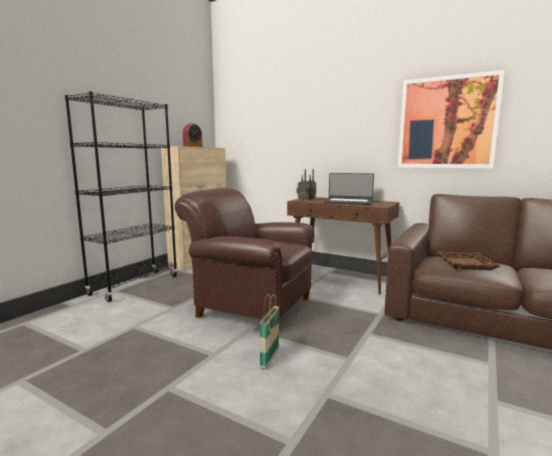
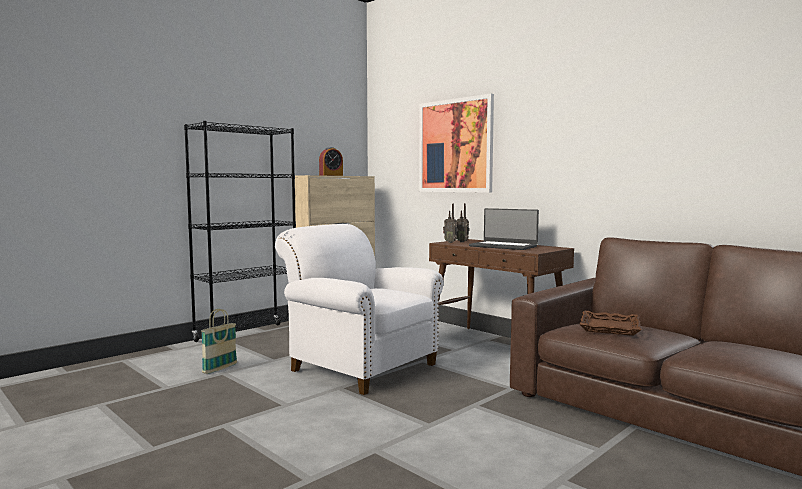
camera: 15 degrees right, 5 degrees down
brown armchair [174,187,315,320] -> white armchair [275,224,443,395]
basket [260,294,279,369] -> basket moved to [201,309,237,374]
picture [398,70,505,169] -> picture moved to [419,94,494,193]

